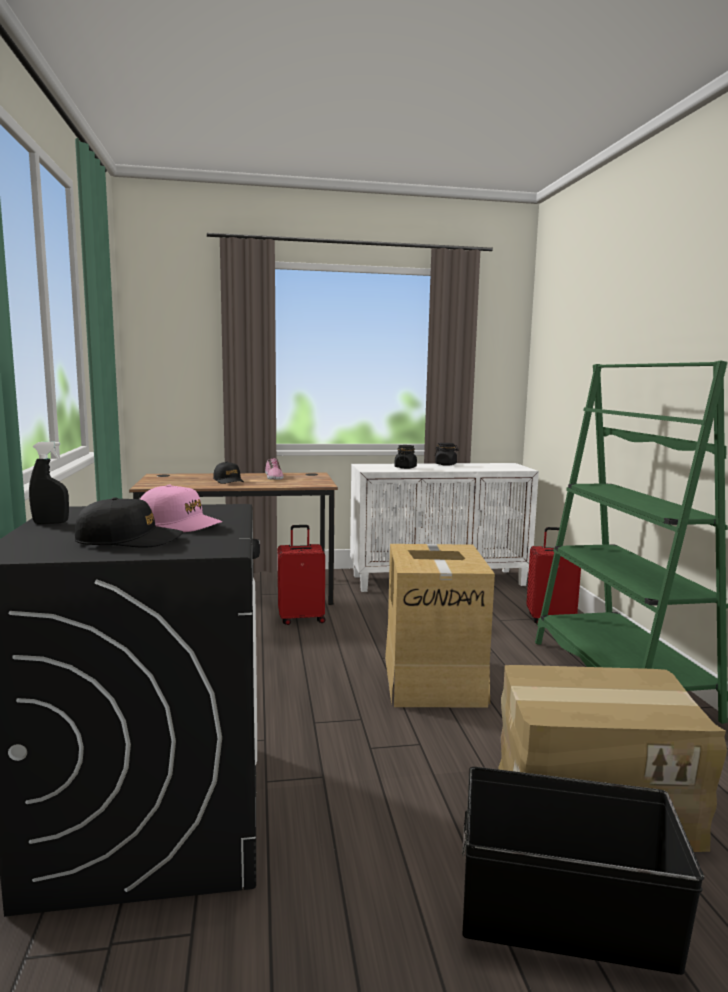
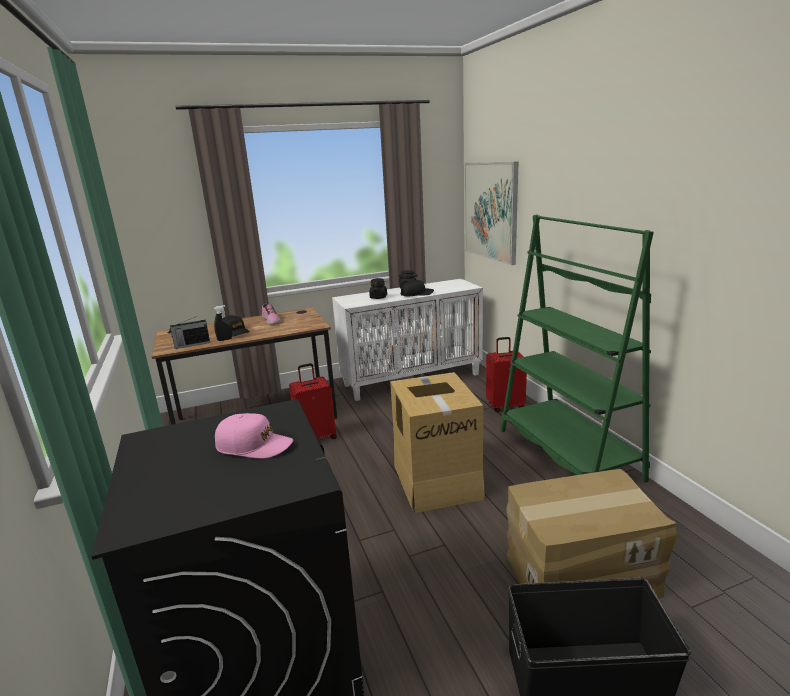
camera: 10 degrees left, 10 degrees up
black spray bottle [29,442,69,524] -> black spray bottle moved to [214,305,232,341]
black cap [75,497,183,548] -> black cap moved to [400,280,434,296]
none -> radio [169,316,210,349]
none -> picture [464,162,518,265]

